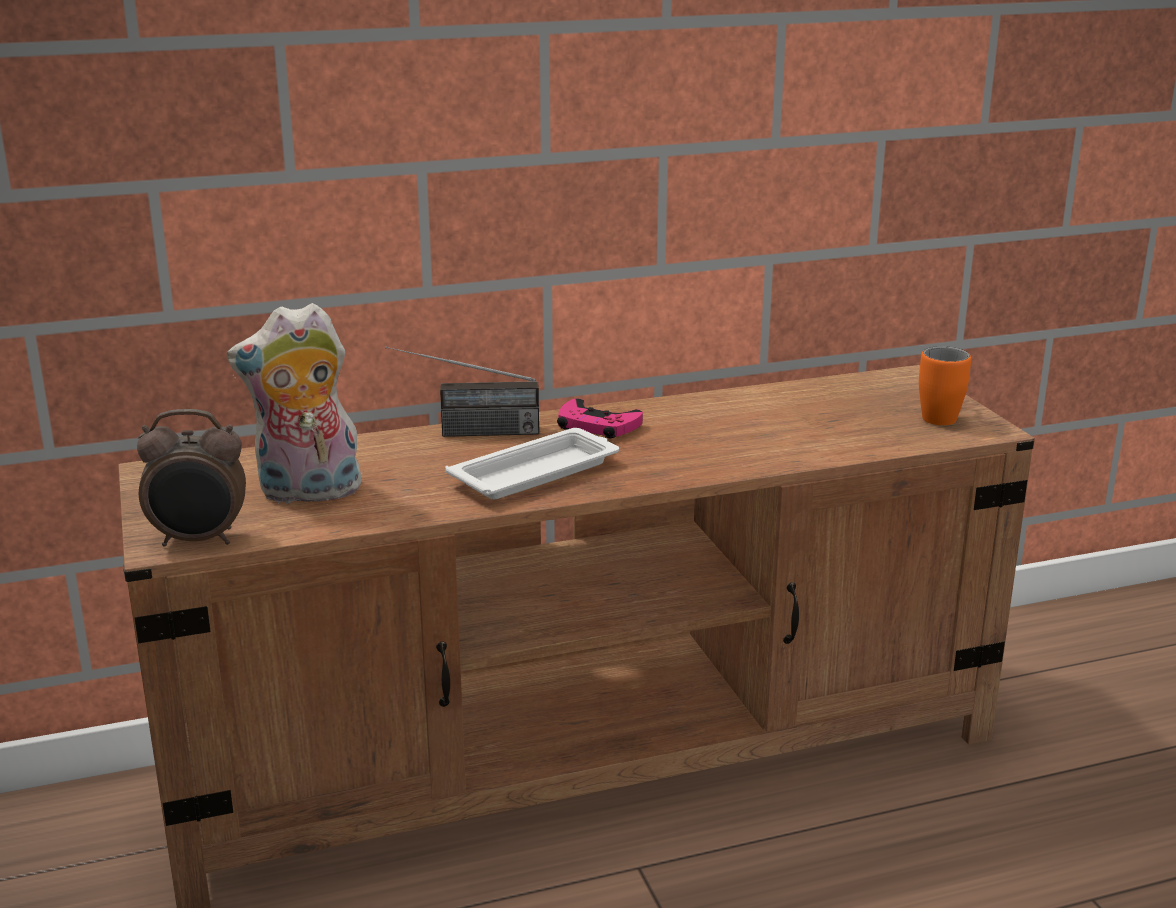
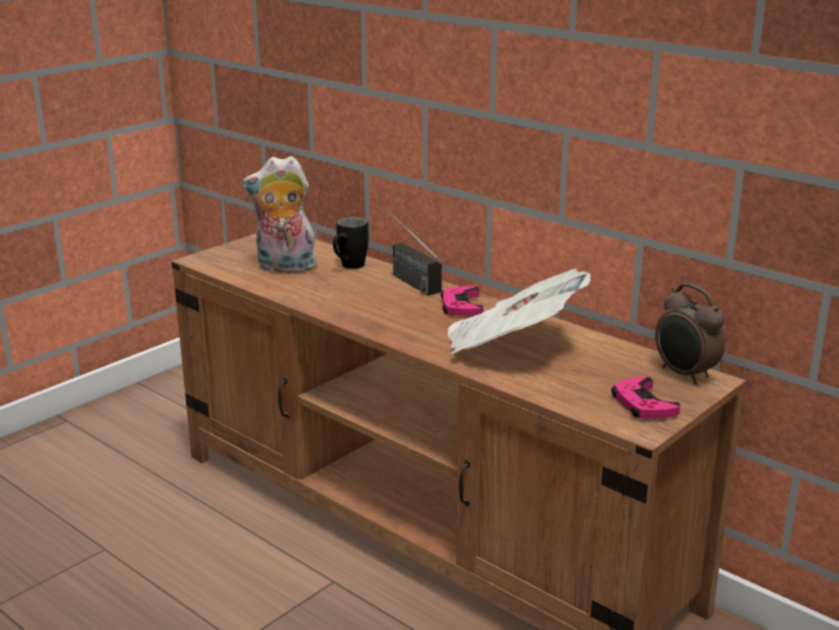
camera: 60 degrees right, 0 degrees up
alarm clock [137,409,246,546] -> alarm clock moved to [655,283,725,385]
plush toy [227,303,366,505] -> plush toy turned 45 degrees counterclockwise [242,156,319,273]
white tray [445,428,619,499] -> none
orange mug [919,346,971,425] -> pink game controller [611,376,680,418]
none -> black mug [333,217,369,269]
none -> newspaper [448,269,591,354]

